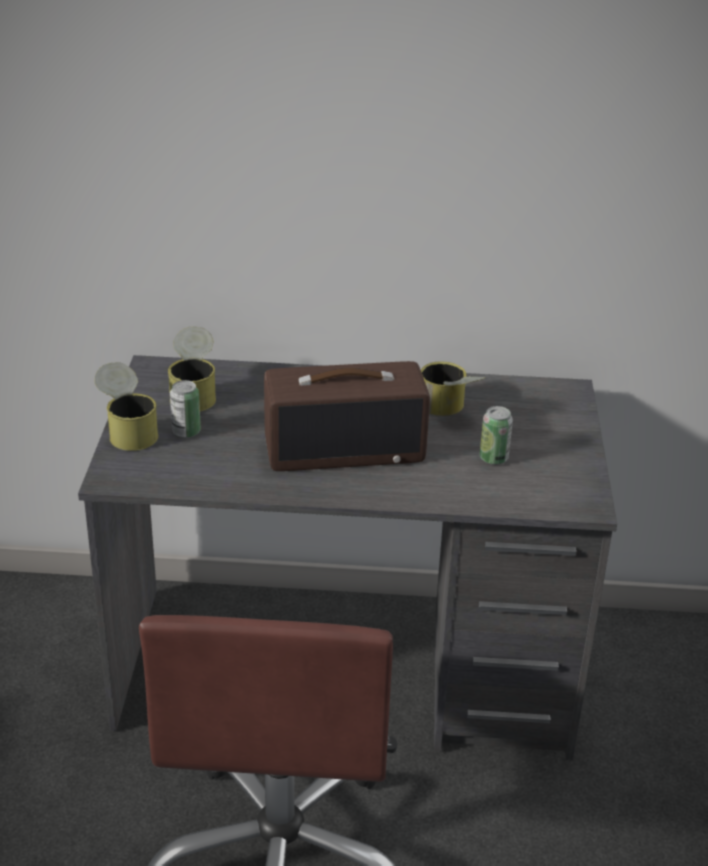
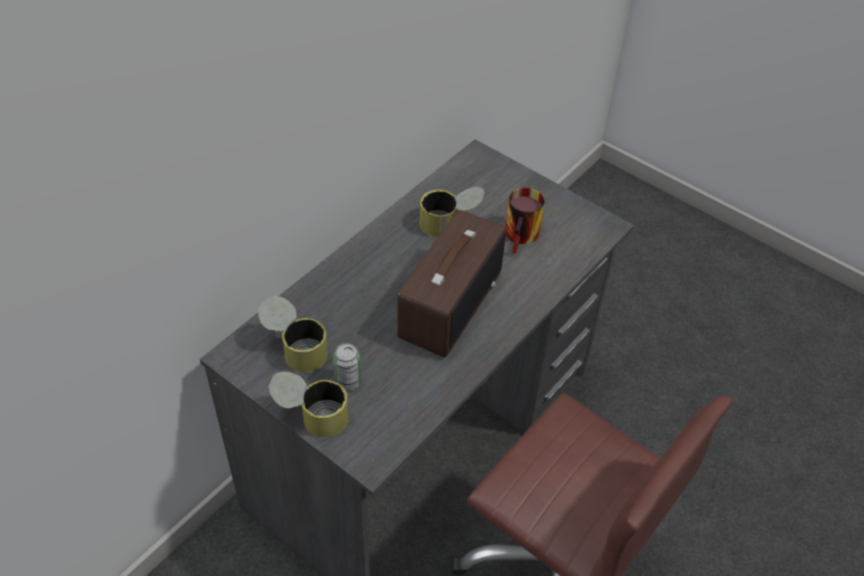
camera: 55 degrees left, 15 degrees up
can [480,406,513,465] -> mug [505,188,545,254]

